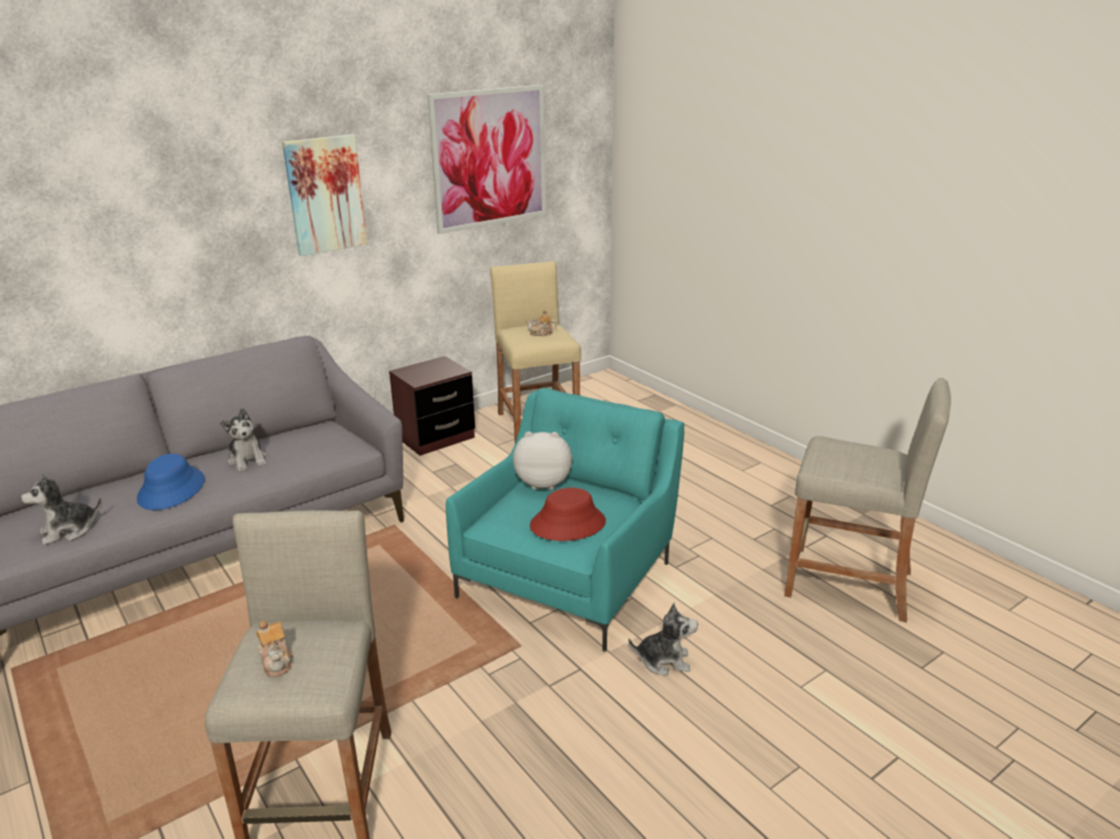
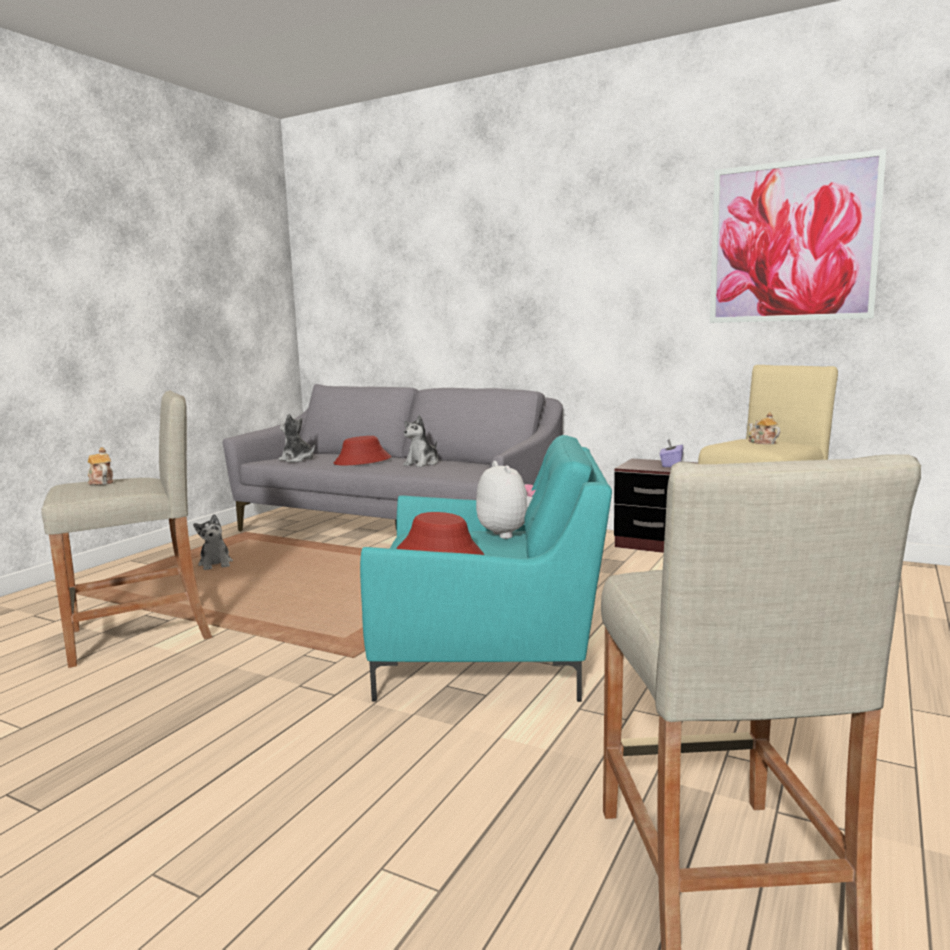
camera: 65 degrees right, 15 degrees down
blue hat [137,453,205,510] -> red hat [334,436,392,465]
teapot [256,621,293,677] -> teapot turned 105 degrees clockwise [88,447,114,485]
picture [282,134,367,256] -> none
plush toy [628,603,698,676] -> plush toy moved to [193,514,233,570]
none -> purple tissue box [660,439,683,467]

